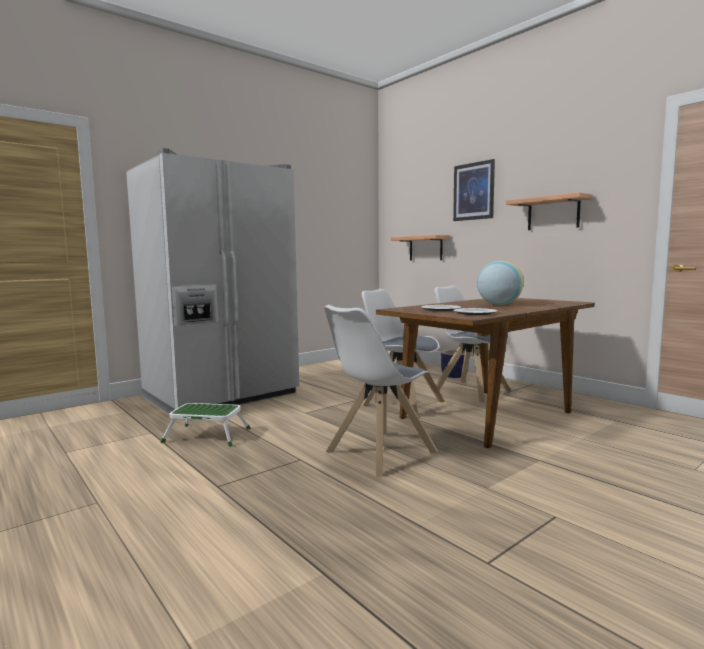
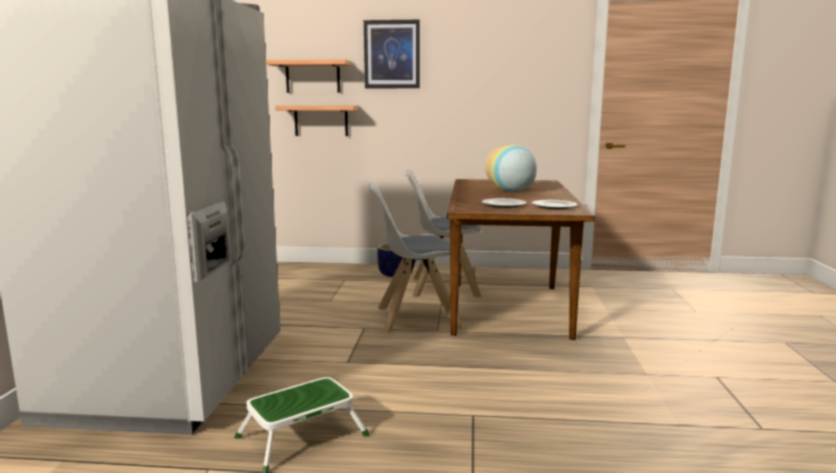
camera: 45 degrees left, 5 degrees up
chair [324,305,438,476] -> none
shelf [506,192,593,230] -> shelf moved to [266,59,351,93]

